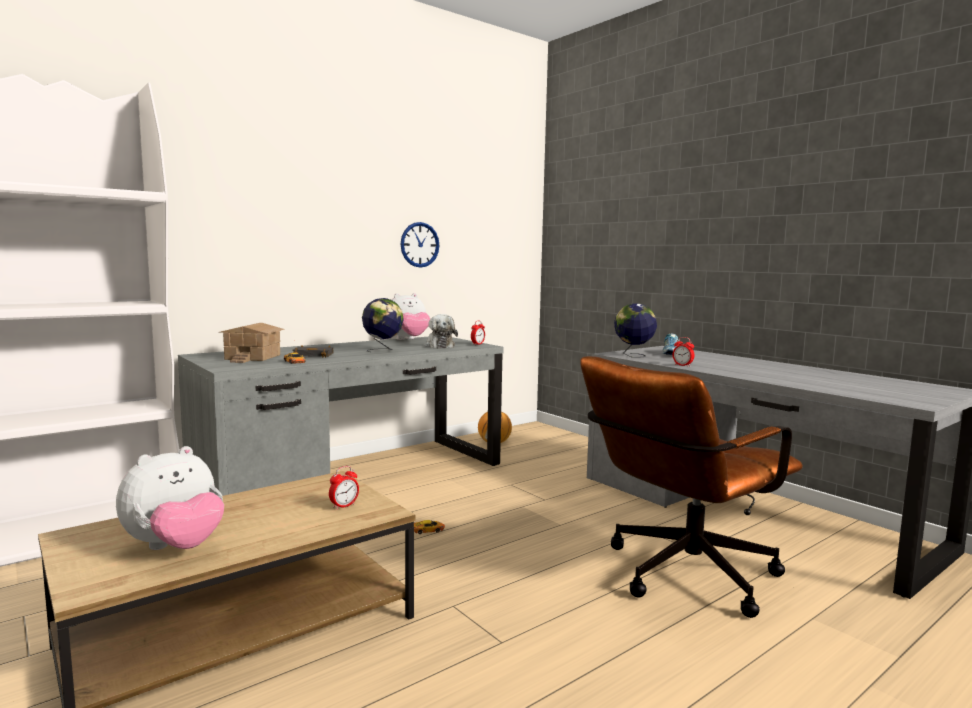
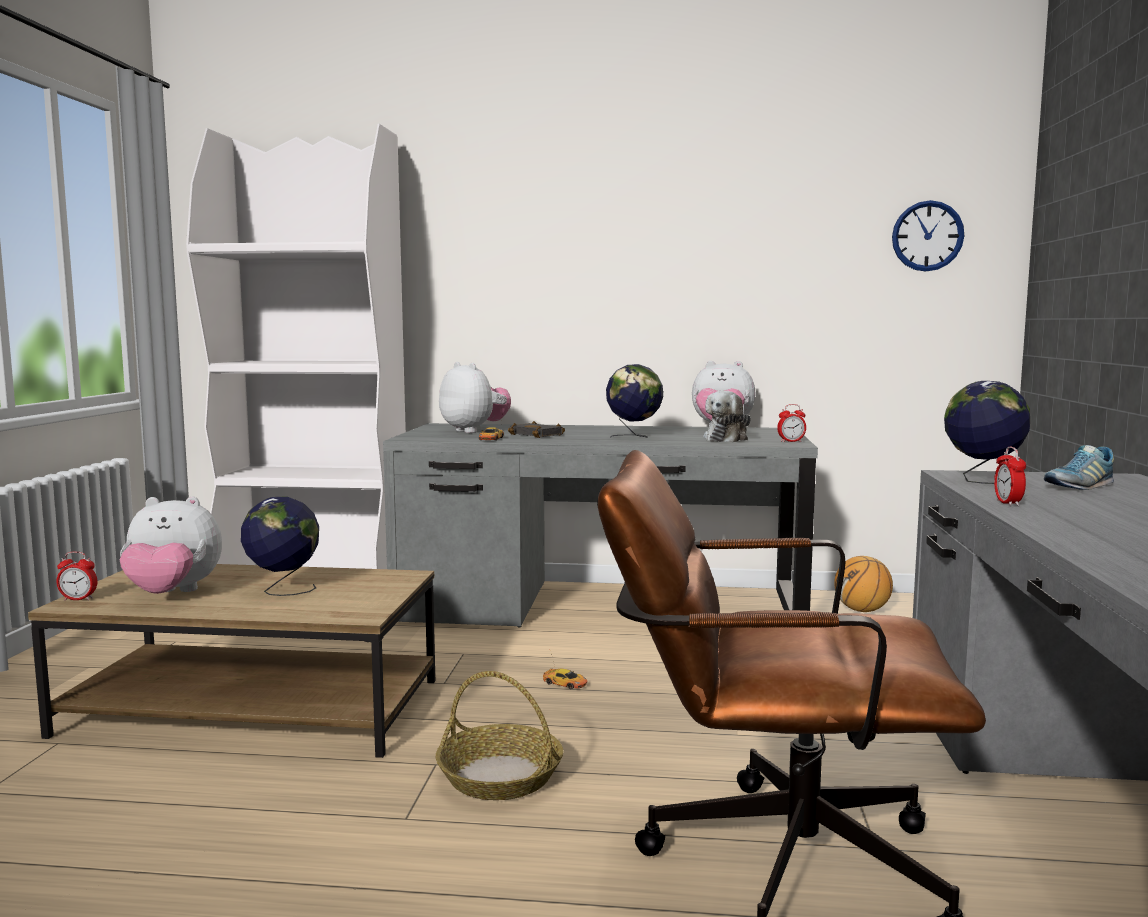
camera: 45 degrees right, 0 degrees up
toy house [221,323,285,363] -> plush toy [439,362,511,433]
alarm clock [329,466,359,510] -> alarm clock moved to [57,552,98,601]
wall clock [400,222,440,268] -> wall clock moved to [892,200,965,272]
none -> globe [241,496,319,596]
none -> basket [435,671,563,800]

